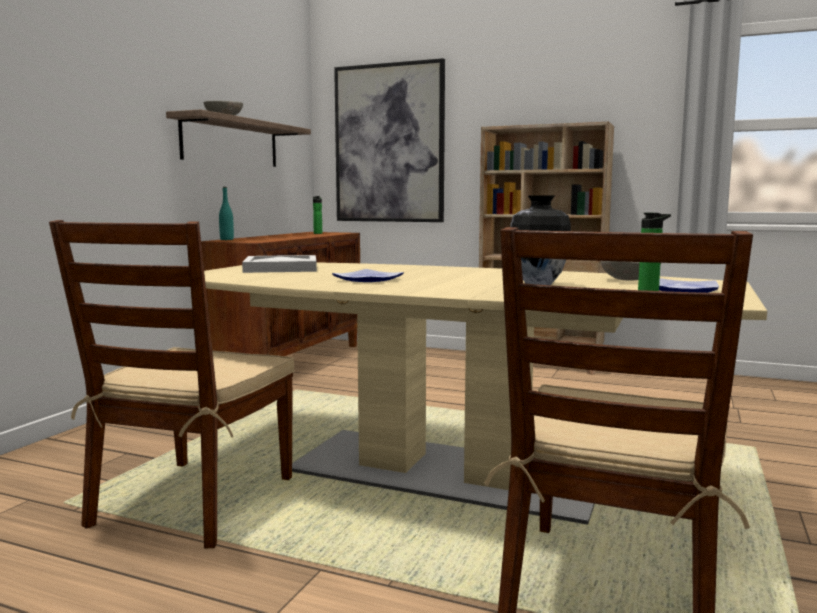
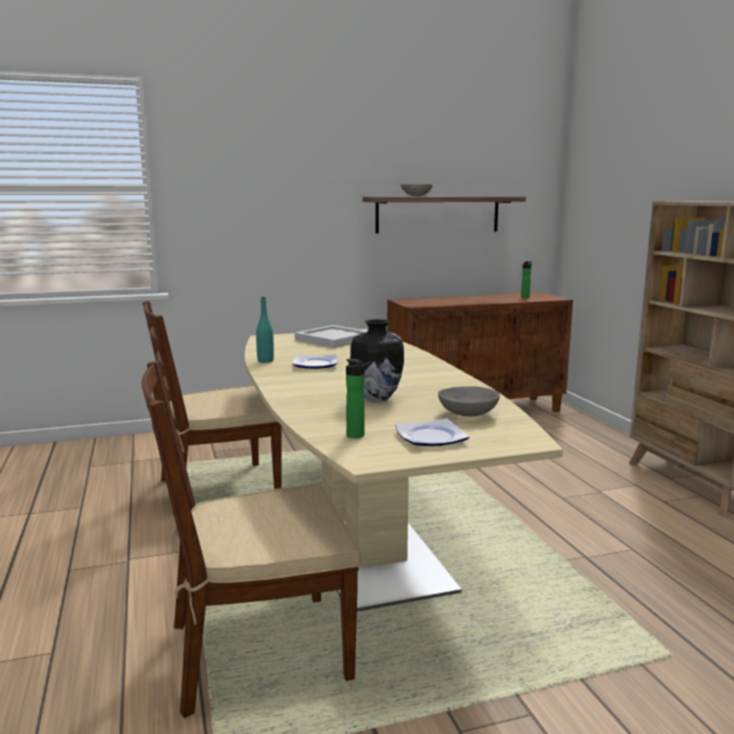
camera: 50 degrees right, 5 degrees up
turquoise bottle [219,187,234,240] -> turquoise bottle moved to [256,297,274,363]
picture [334,58,445,222] -> none

